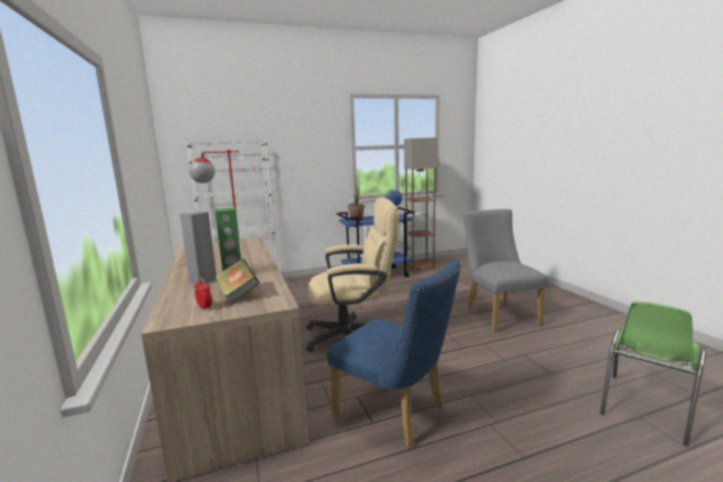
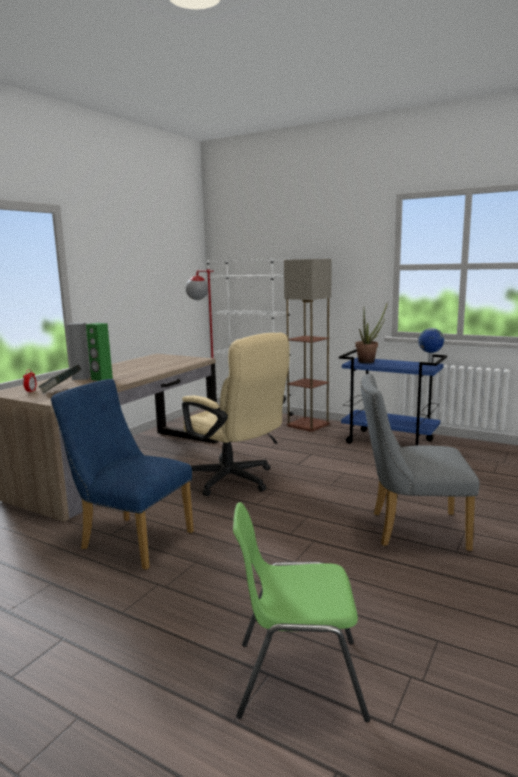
camera: 50 degrees right, 0 degrees up
blue chair [327,259,461,448] -> blue chair turned 120 degrees clockwise [51,379,194,570]
floor lamp [404,138,437,270] -> floor lamp moved to [284,259,332,432]
grey chair [464,209,548,332] -> grey chair turned 120 degrees counterclockwise [361,373,480,551]

